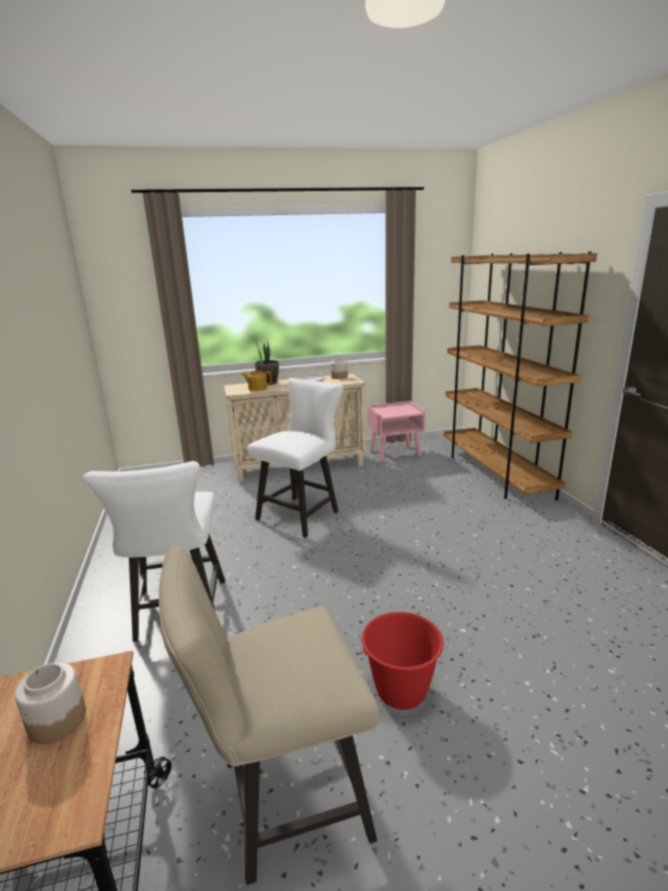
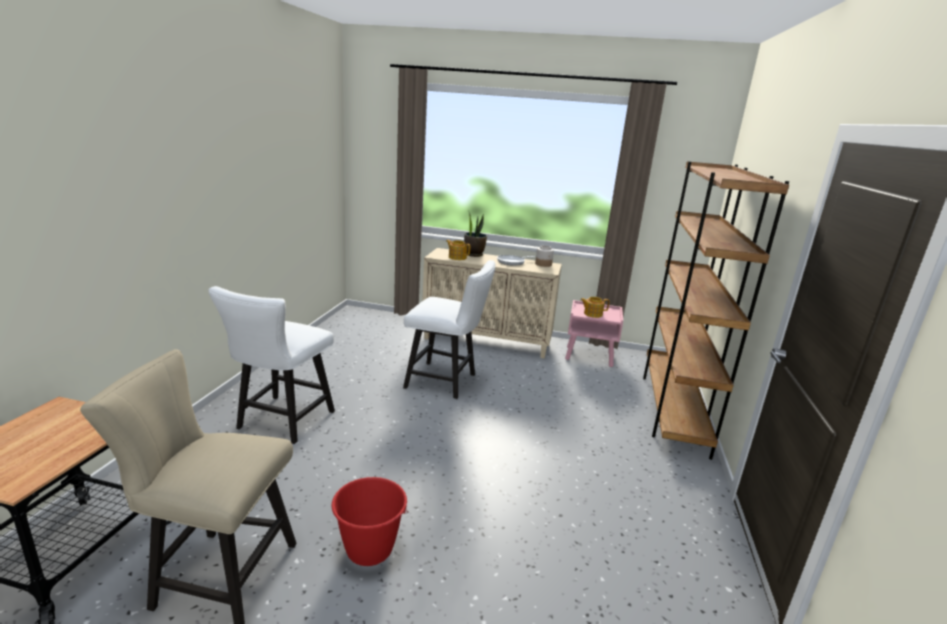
camera: 25 degrees right, 0 degrees up
jar [15,663,86,744] -> none
white chair [247,378,344,538] -> white chair turned 45 degrees clockwise [403,260,495,399]
none -> teapot [580,297,609,318]

